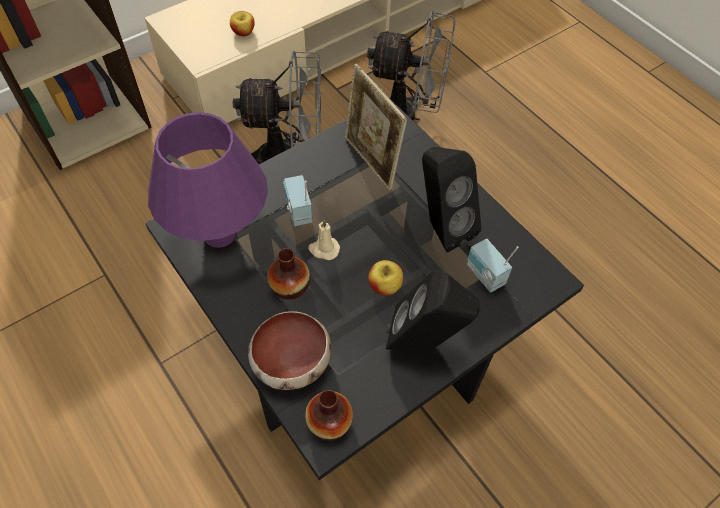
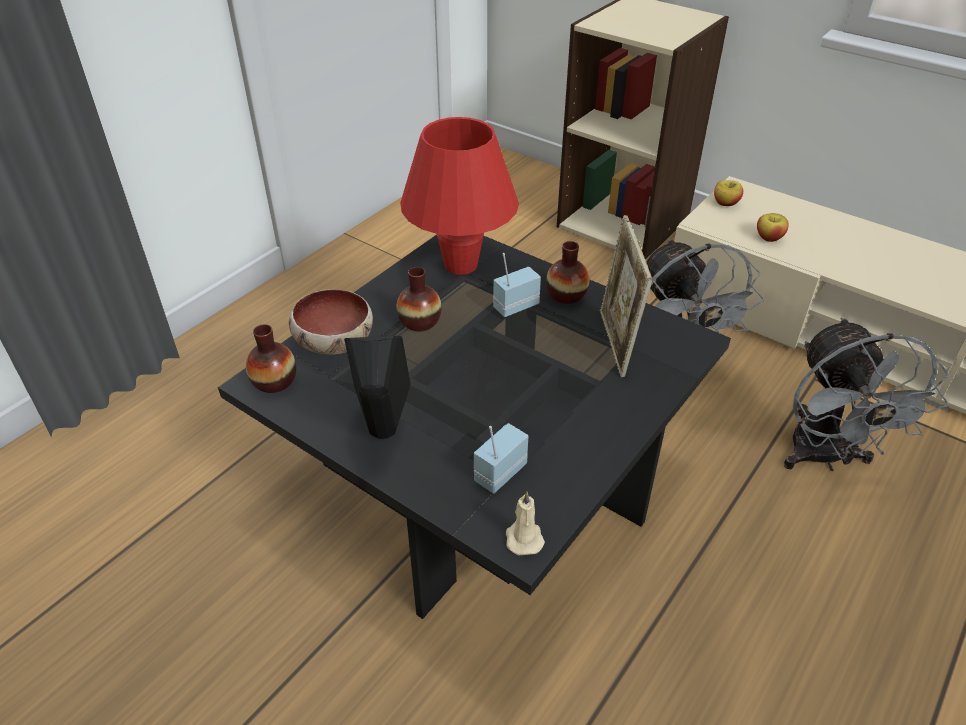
camera: 75 degrees right, 15 degrees down
purple table lamp [148,112,268,248] -> red table lamp [400,117,519,275]
beige candle [308,219,340,260] -> beige candle moved to [506,491,545,555]
picture frame [345,63,407,190] -> picture frame turned 45 degrees counterclockwise [600,215,653,377]
apple [368,260,403,296] -> apple moved to [714,180,743,206]
black speaker [422,147,481,252] -> none
none -> vase [546,241,589,304]

